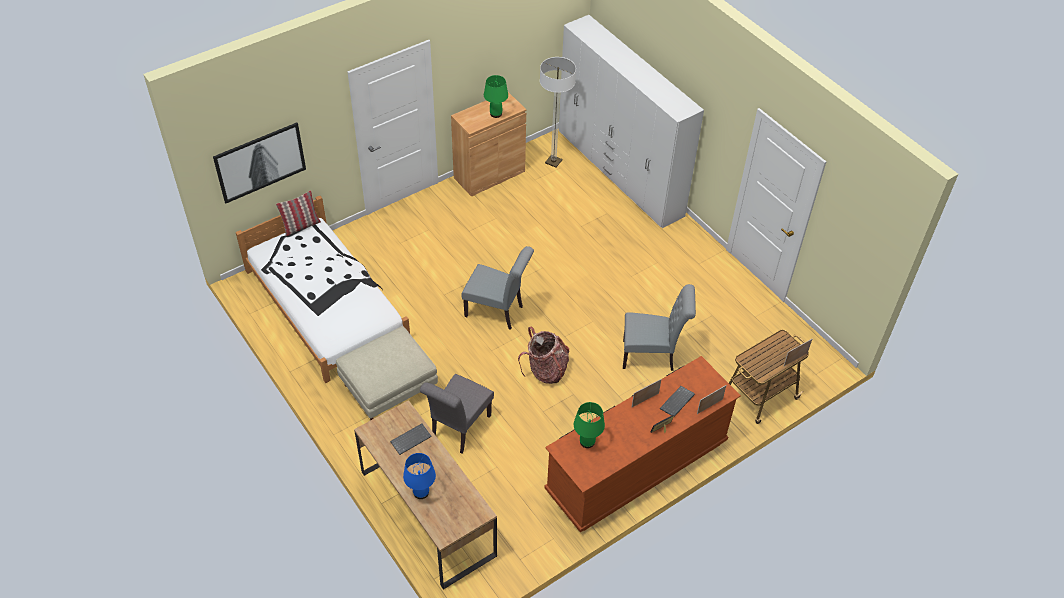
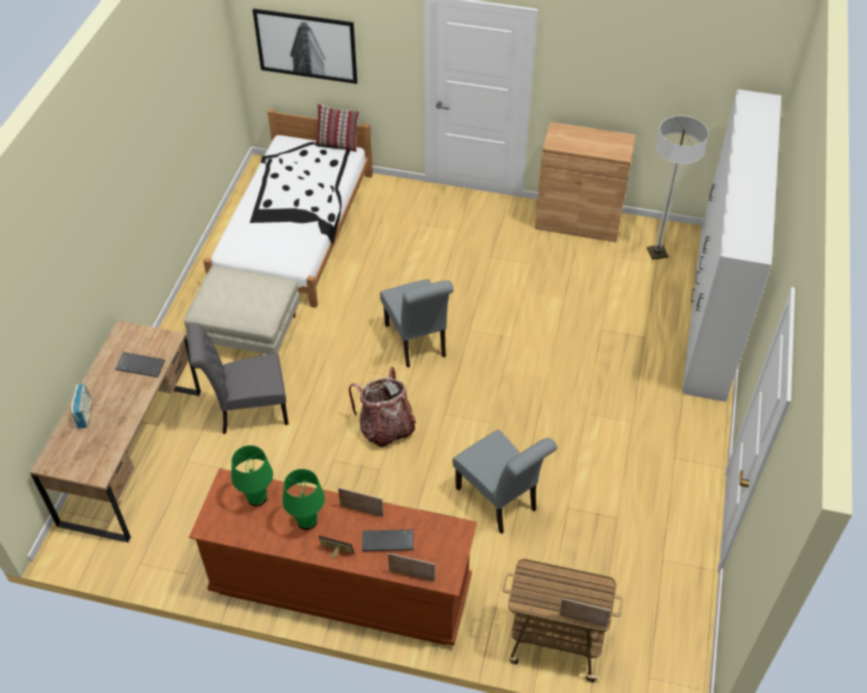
camera: 50 degrees right, 0 degrees up
blue table lamp [403,453,436,499] -> radio [71,384,91,428]
green table lamp [484,75,508,118] -> green table lamp moved to [282,469,325,530]

